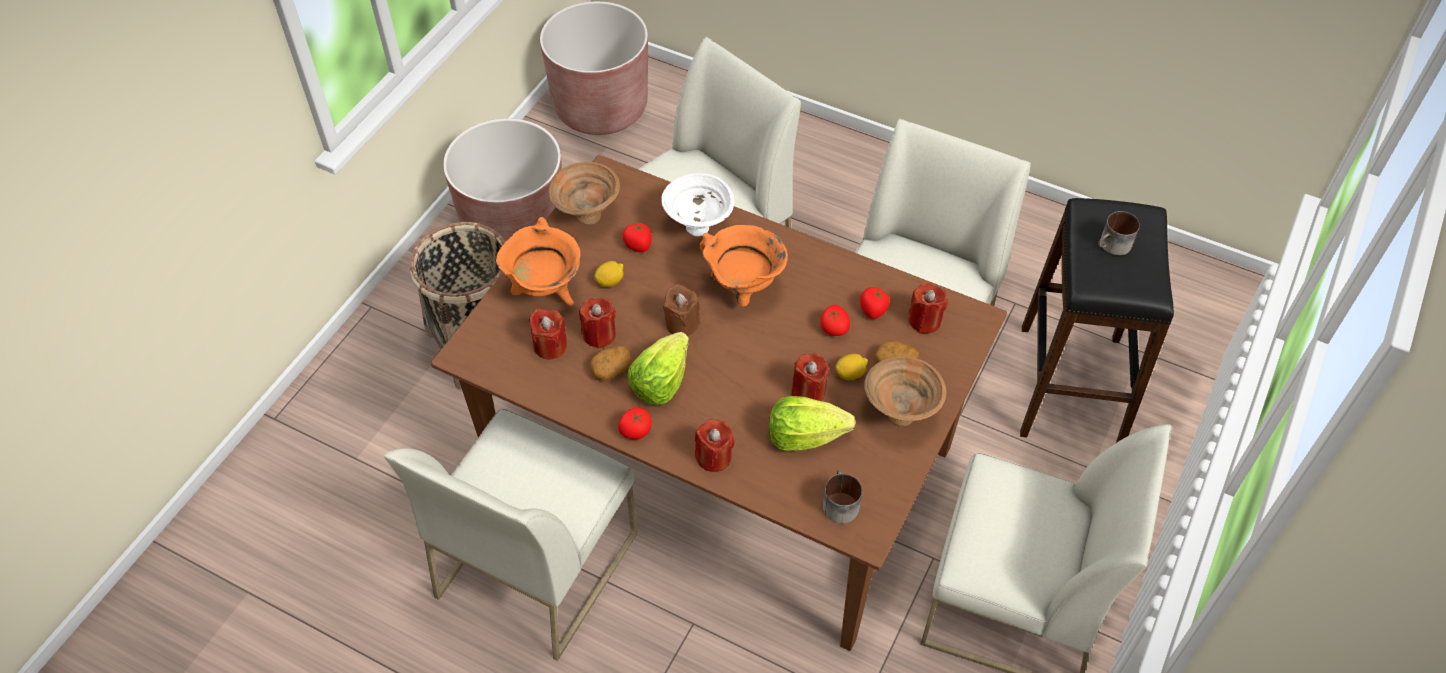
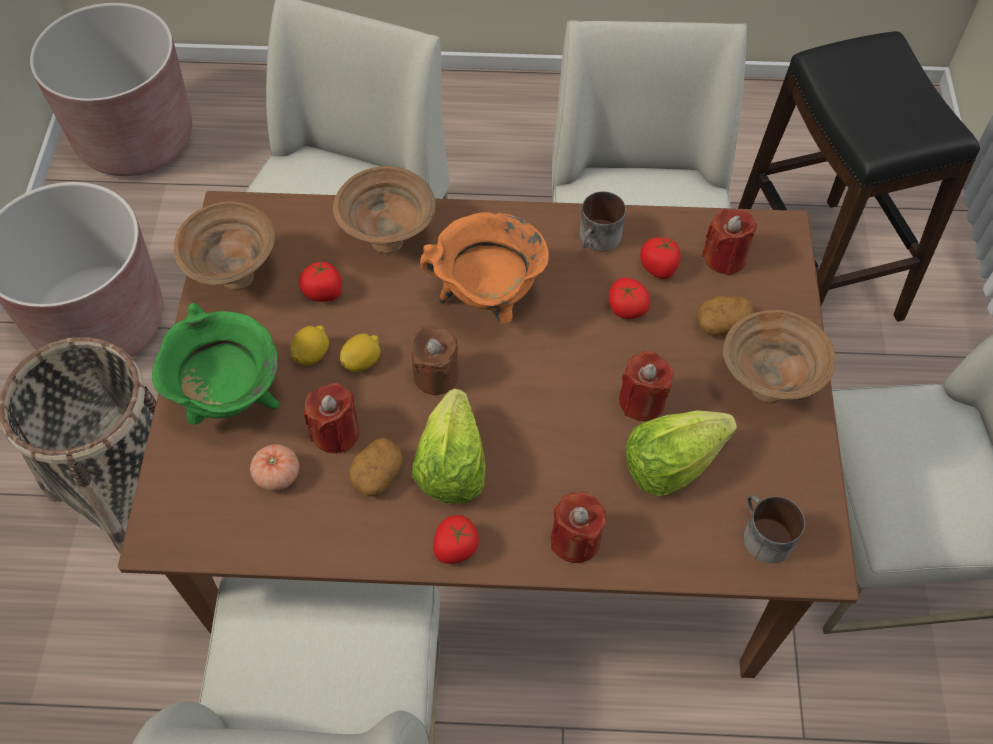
camera: 25 degrees left, 5 degrees up
orange cooking pot [496,217,581,306] -> green cooking pot [152,303,280,425]
red candle [529,308,567,359] -> tomato [250,444,299,491]
white bowl [661,173,734,236] -> brown bowl [333,166,436,254]
lemon [835,354,868,380] -> lemon moved to [340,334,380,372]
mug [1098,211,1140,255] -> mug moved to [580,191,626,251]

